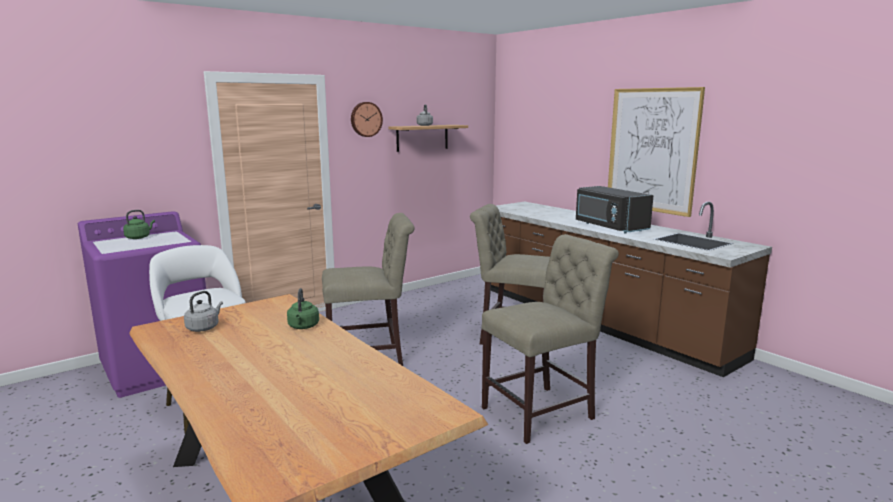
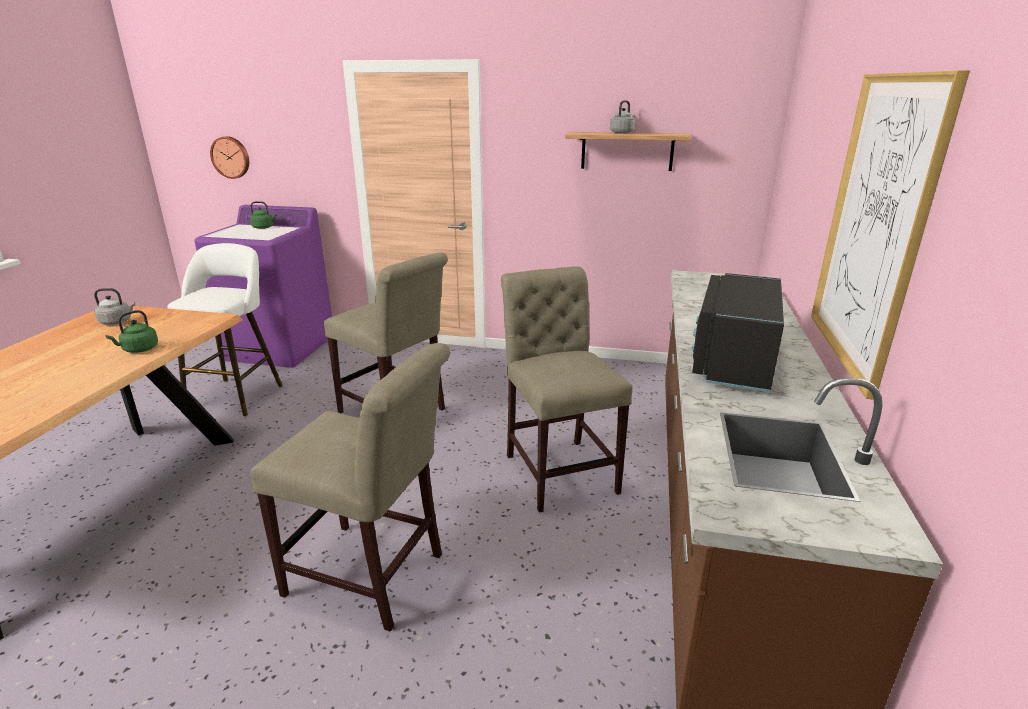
camera: 50 degrees right, 10 degrees up
wall clock [351,102,383,137] -> wall clock moved to [210,136,249,179]

